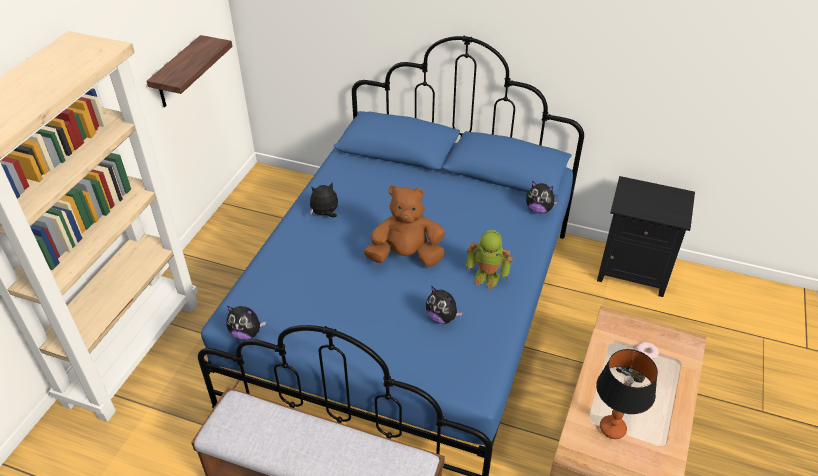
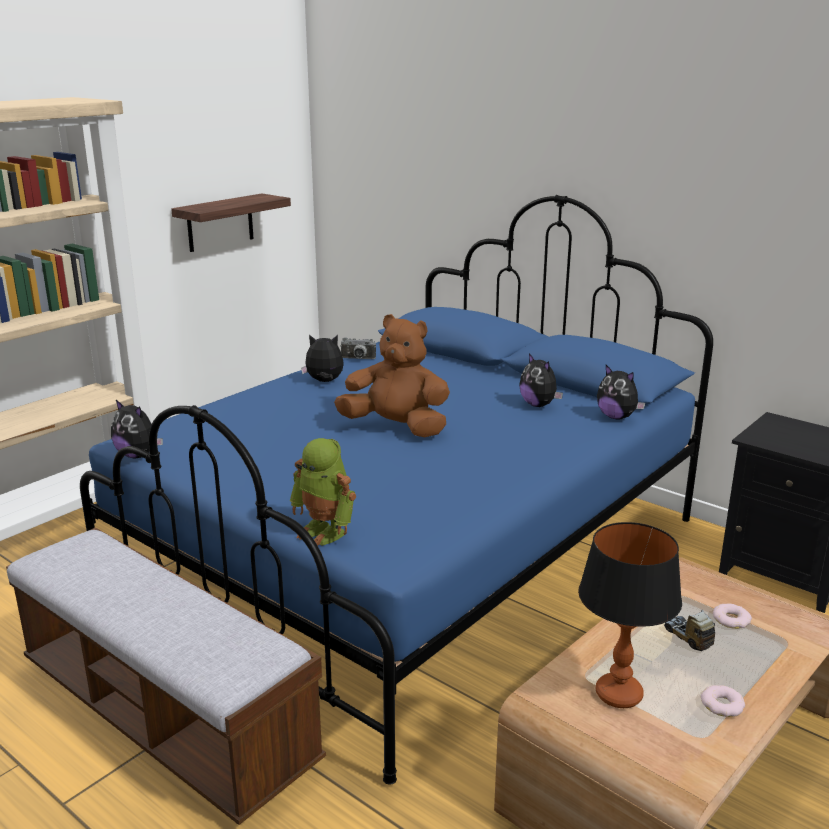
camera: 20 degrees right, 20 degrees down
plush toy [426,286,463,324] -> plush toy moved to [519,353,563,407]
toy robot [466,230,513,289] -> toy robot moved to [290,438,356,546]
none -> camera [341,337,376,359]
none -> donut [701,685,745,717]

